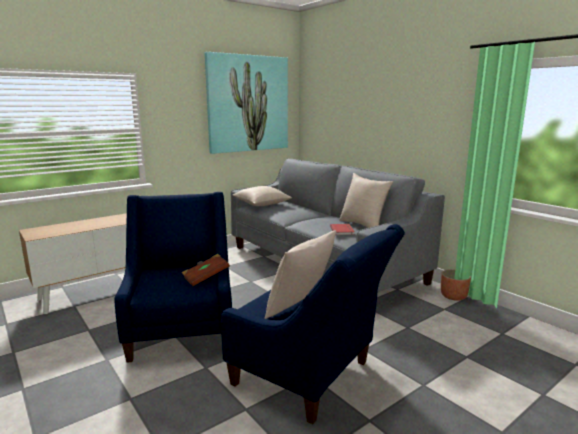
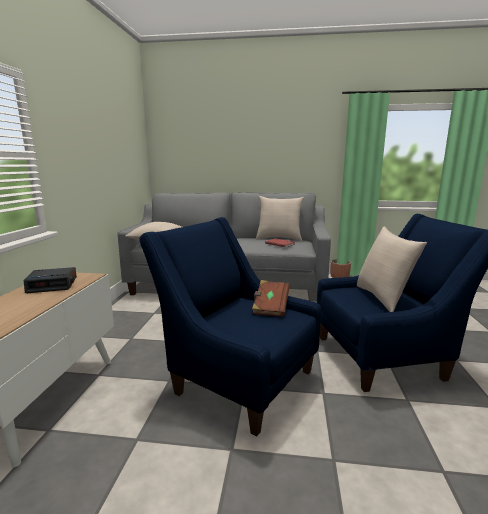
camera: 45 degrees left, 0 degrees up
picture [205,52,288,154] -> none
none -> alarm clock [24,267,77,293]

